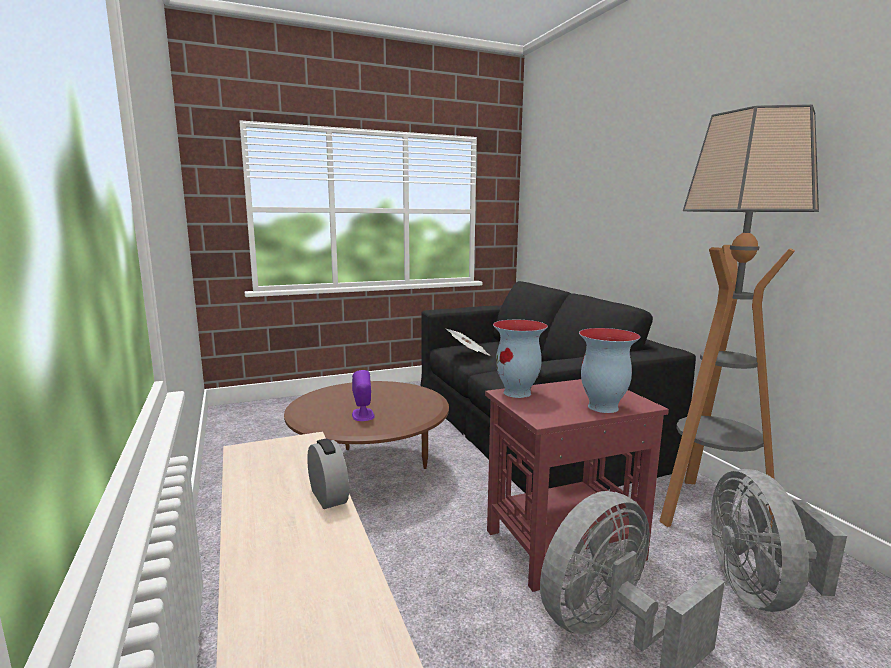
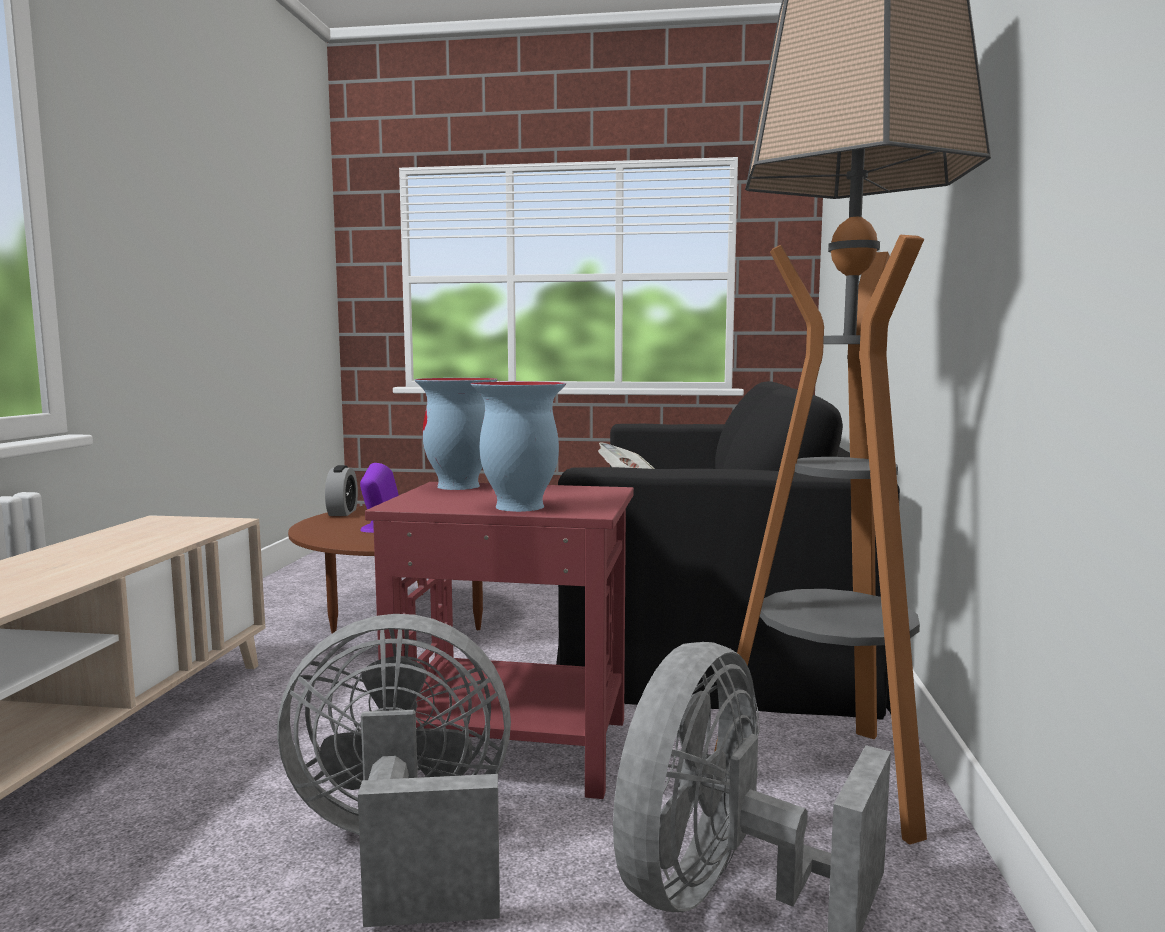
camera: 30 degrees right, 5 degrees down
alarm clock [307,439,349,509] -> alarm clock moved to [325,465,358,516]

